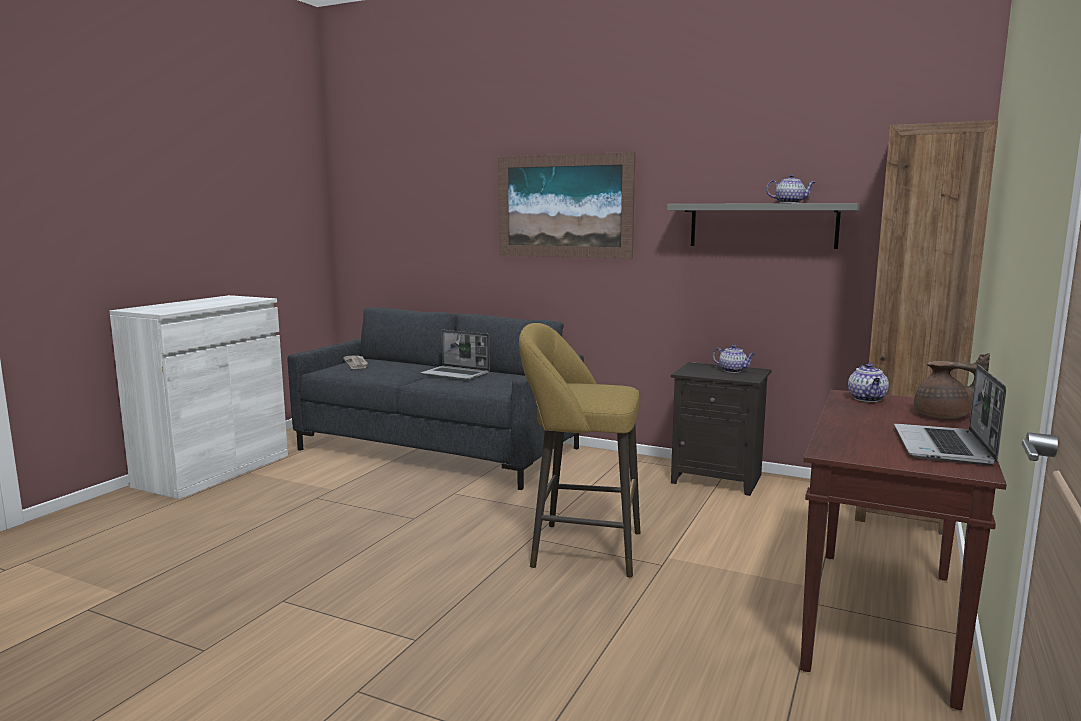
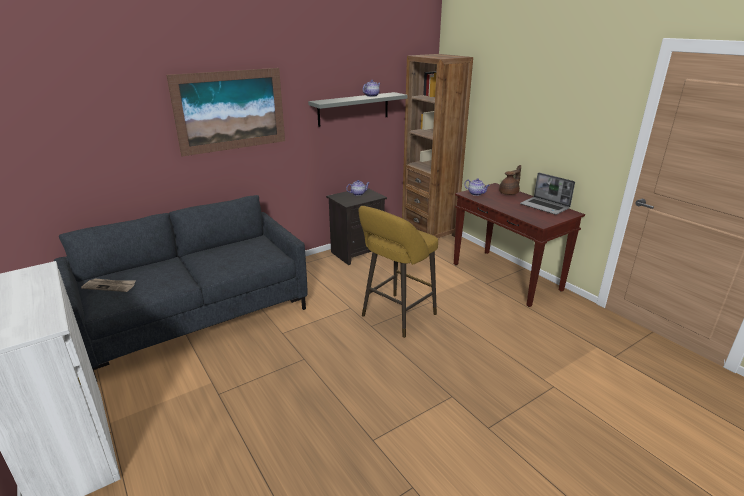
camera: 60 degrees left, 15 degrees up
laptop [421,330,490,380] -> none

